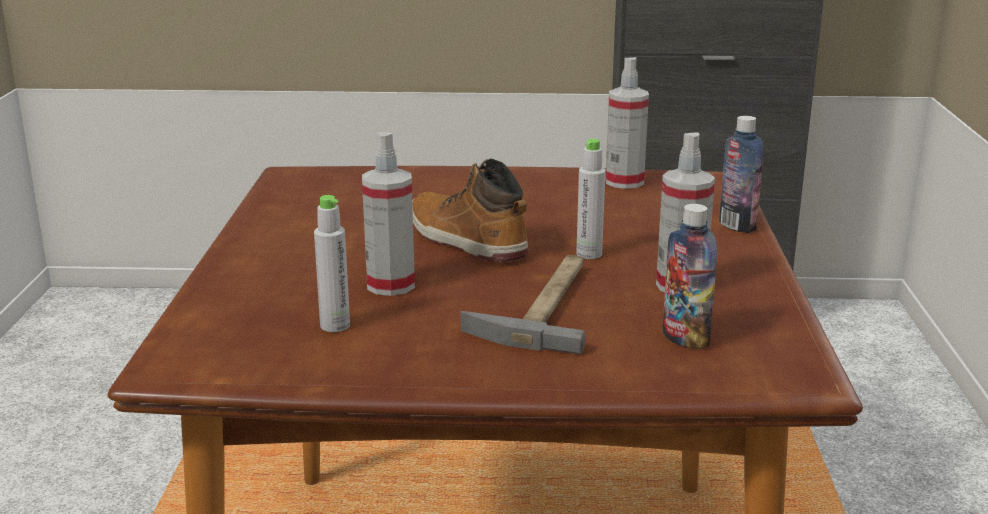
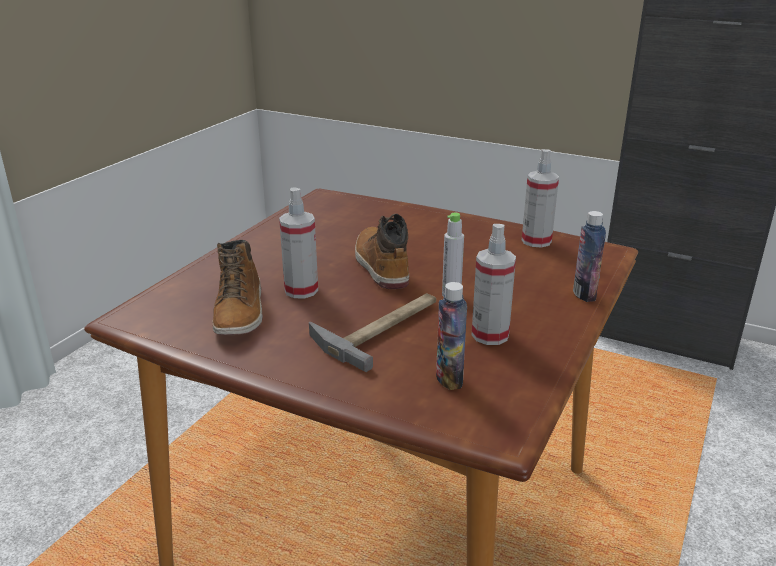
camera: 25 degrees right, 5 degrees up
grey bottle [314,195,350,332] -> boot [212,240,263,335]

